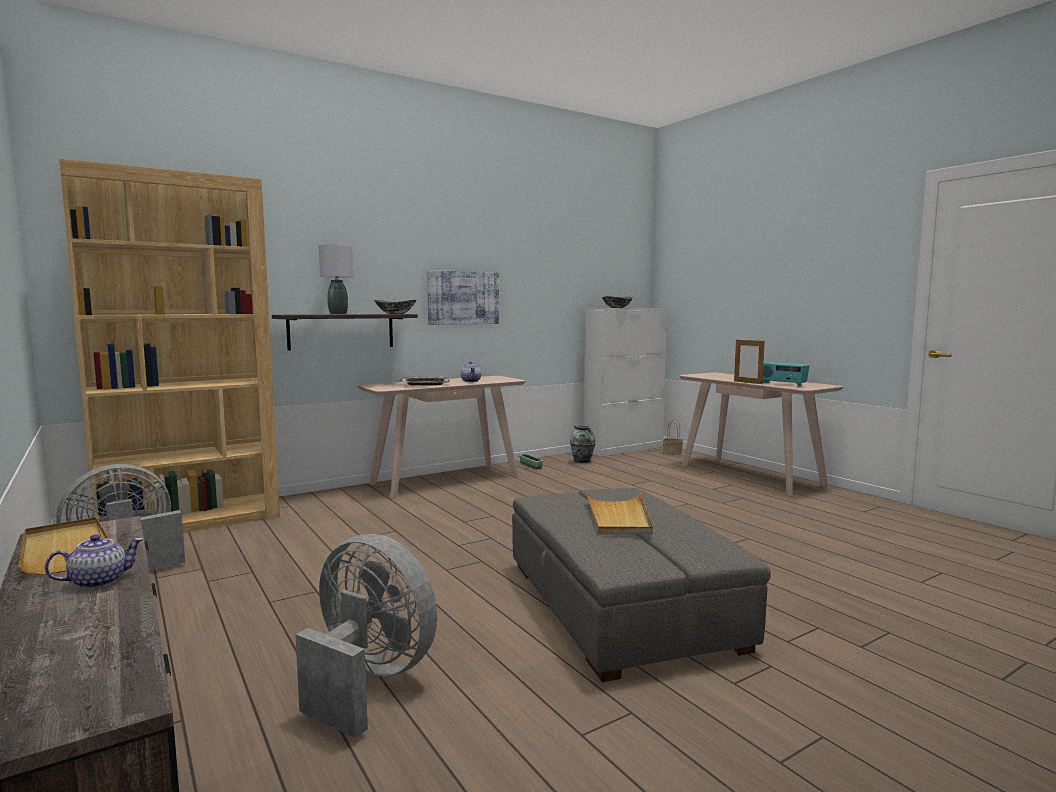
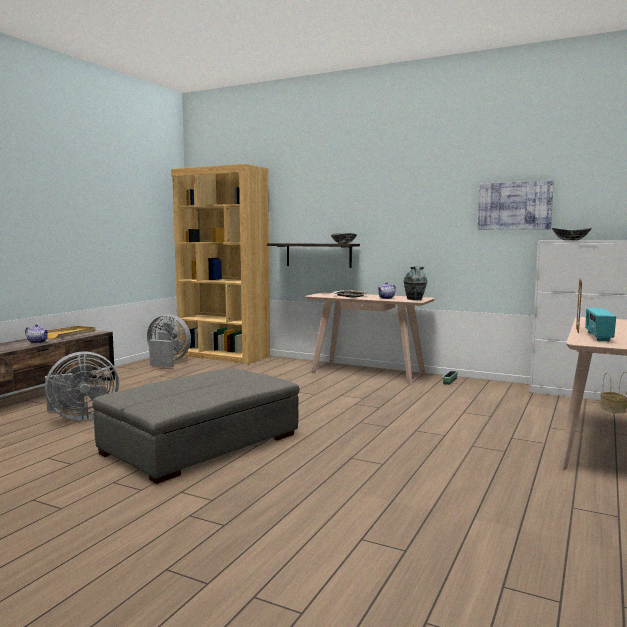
camera: 60 degrees right, 0 degrees up
grey fan [295,534,437,738] -> grey fan turned 60 degrees clockwise [45,352,119,420]
grey table lamp [319,244,353,314] -> none
picture [427,270,499,325] -> picture moved to [478,180,554,230]
vase [570,425,596,463] -> vase moved to [403,266,427,300]
beige tray [586,493,653,535] -> none

